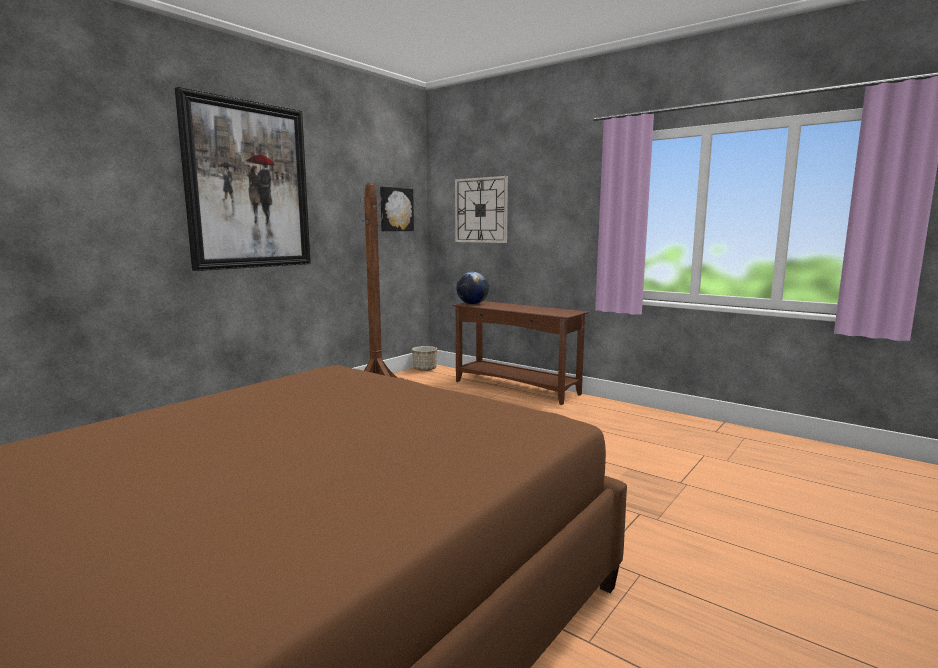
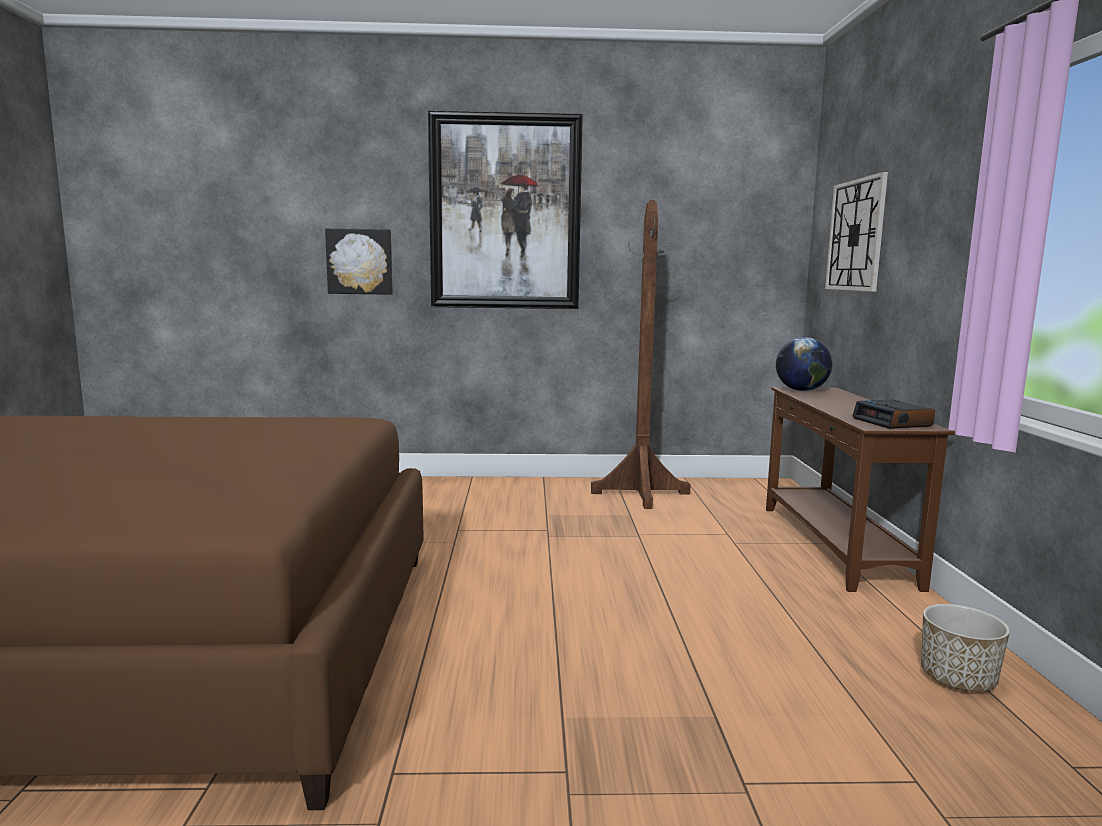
camera: 50 degrees right, 0 degrees up
picture [380,187,414,231] -> picture moved to [325,228,393,295]
planter [412,346,437,371] -> planter moved to [921,604,1010,692]
none -> alarm clock [852,400,935,429]

